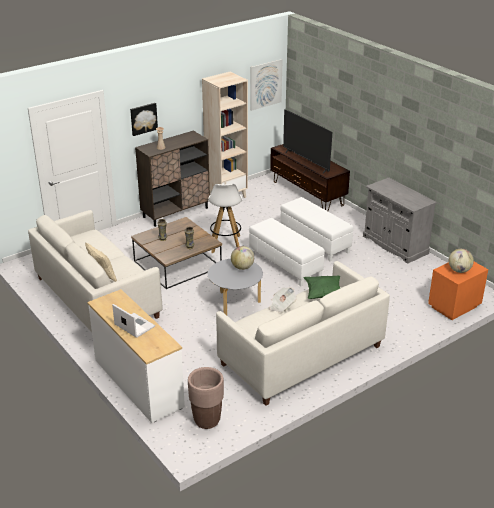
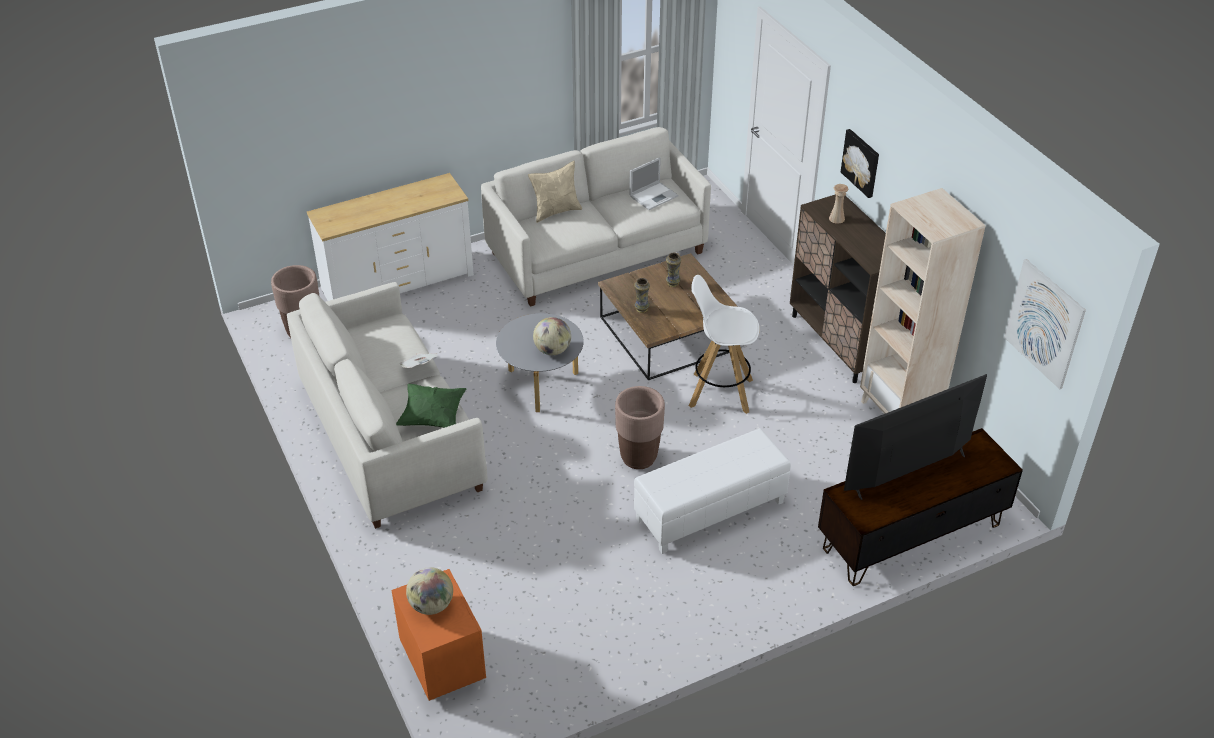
camera: 100 degrees right, 10 degrees up
laptop [112,304,155,338] -> laptop moved to [629,157,679,210]
white ottoman [249,218,325,286] -> brown planter [615,386,665,469]
grey cabinet [363,178,437,264] -> none

